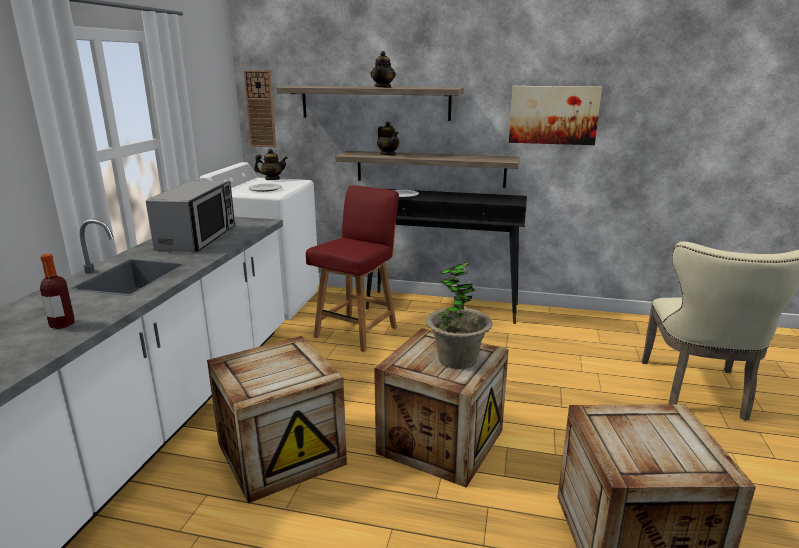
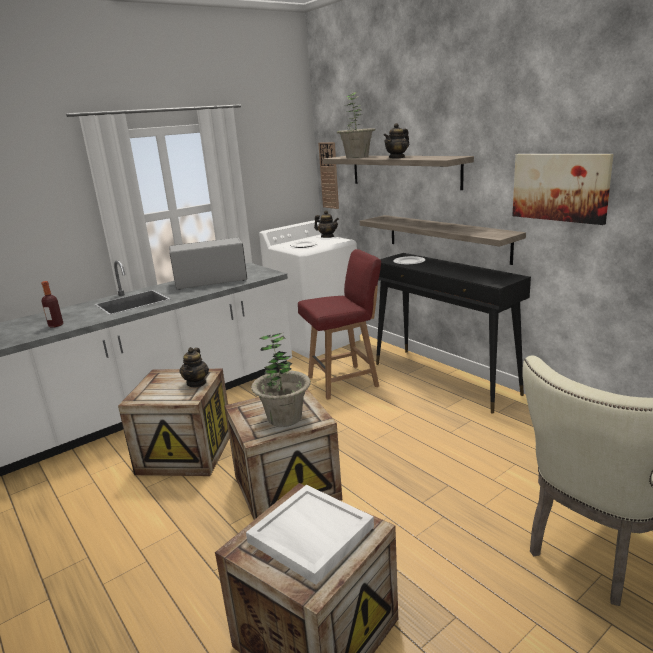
camera: 40 degrees right, 0 degrees up
microwave [146,180,235,252] -> microwave turned 150 degrees counterclockwise [169,237,247,290]
teapot [377,121,399,155] -> teapot moved to [180,347,209,387]
none -> white tray [246,485,374,585]
none -> potted plant [337,92,376,158]

